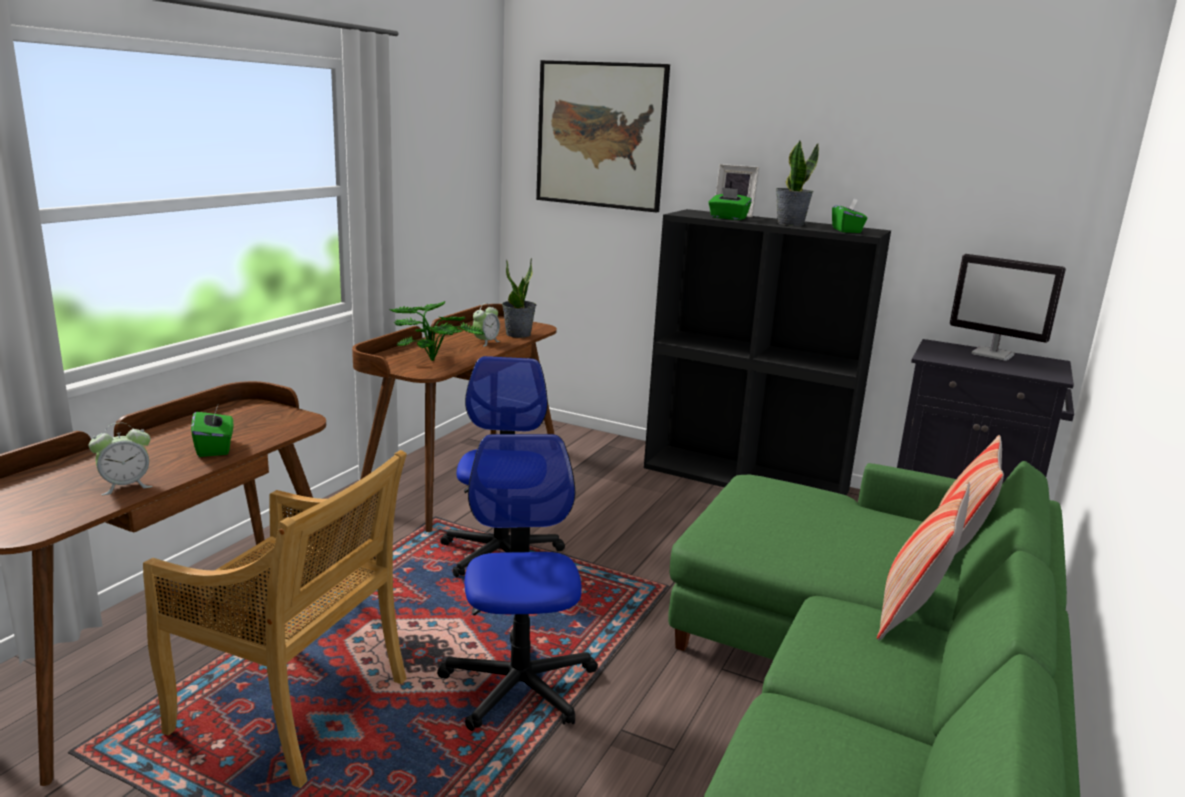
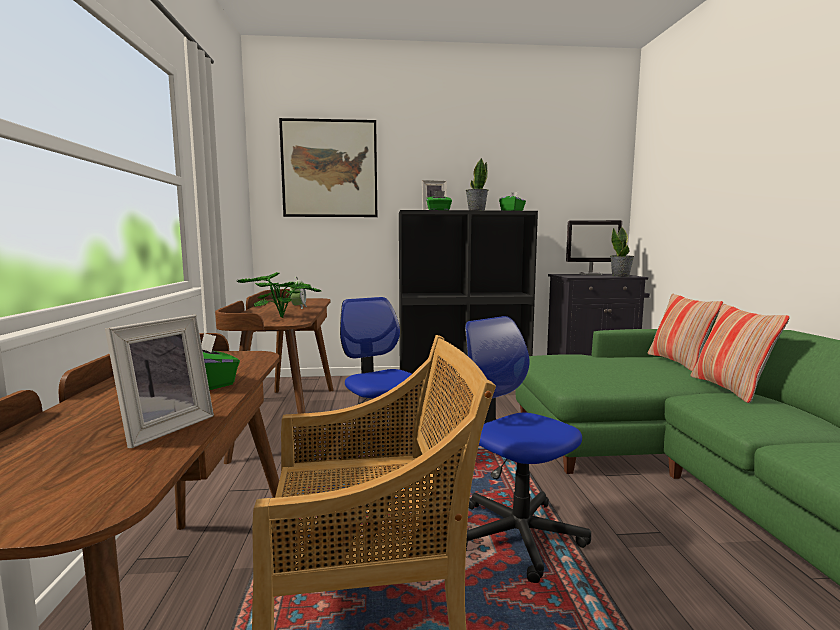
camera: 30 degrees left, 10 degrees down
alarm clock [89,423,153,495] -> picture frame [105,315,214,448]
potted plant [502,258,536,338] -> potted plant moved to [610,227,634,277]

